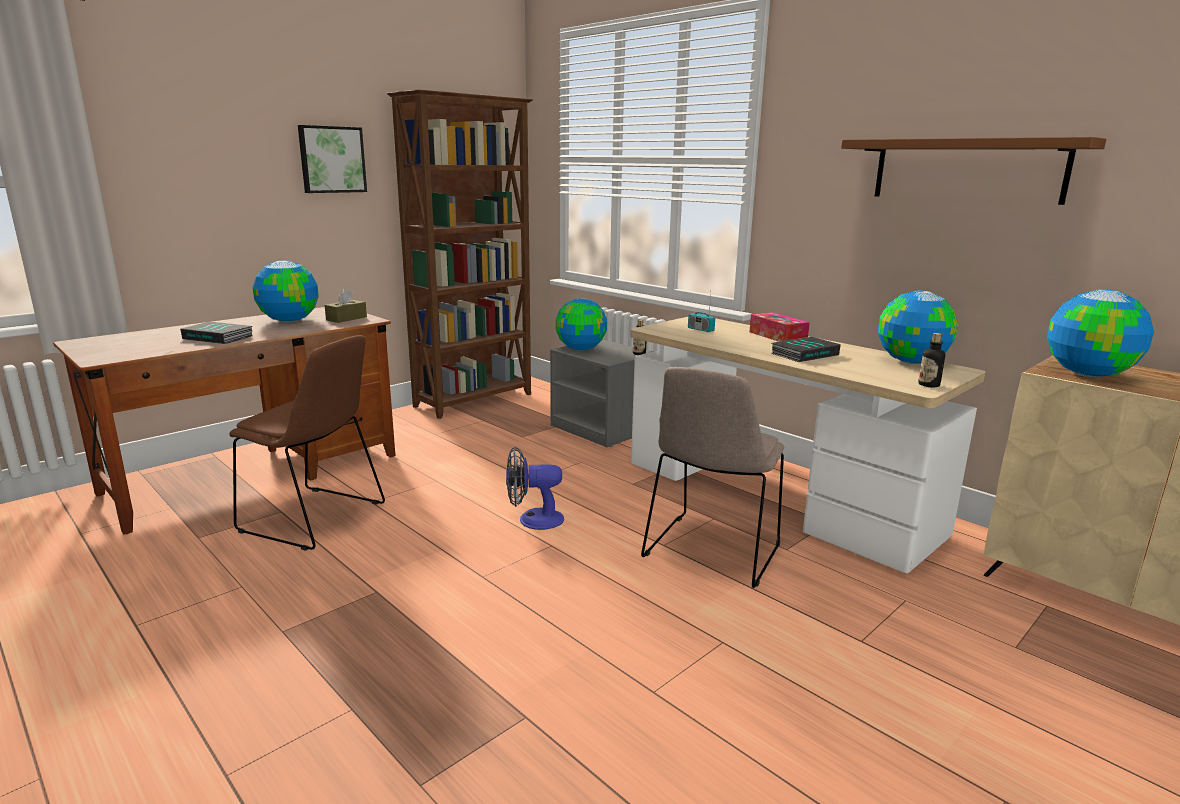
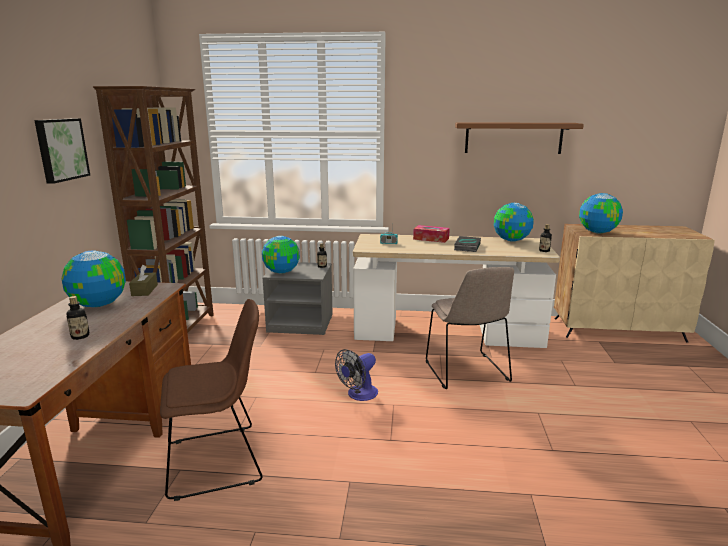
camera: 40 degrees left, 0 degrees up
book [180,322,253,344] -> bottle [67,296,89,340]

